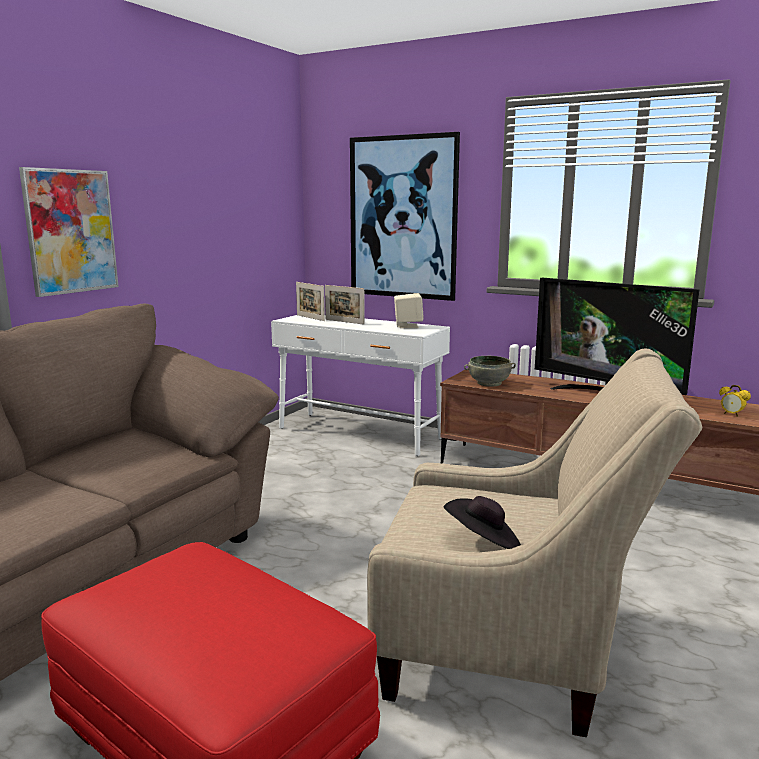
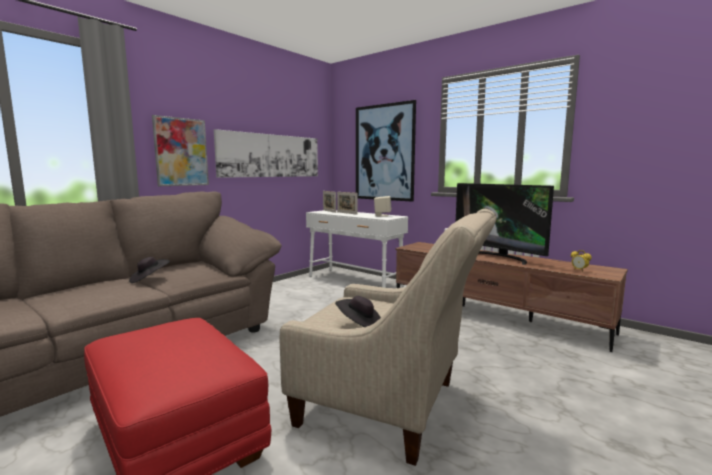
camera: 10 degrees right, 5 degrees down
grey bowl [464,356,516,387] -> none
none -> black hat [129,257,170,283]
none -> picture [214,129,318,178]

